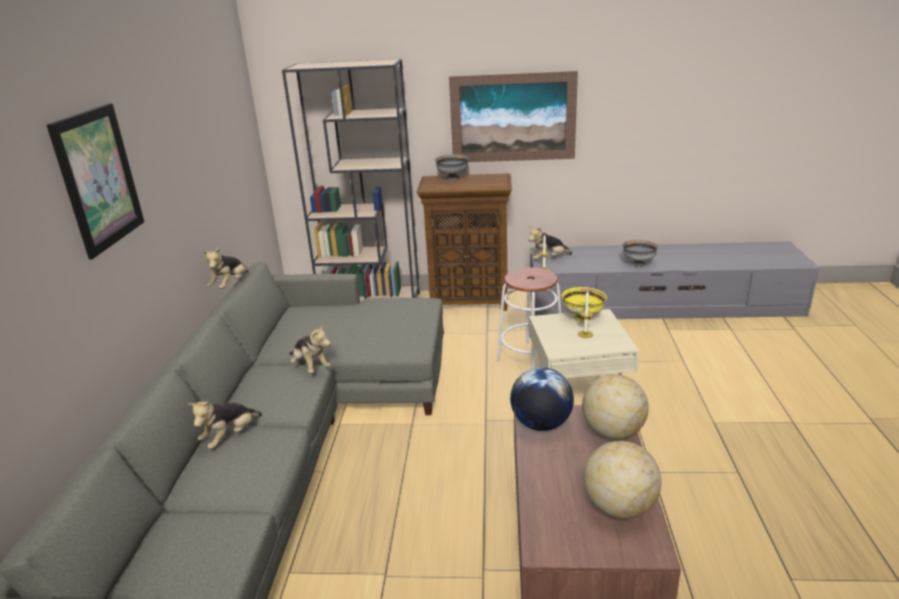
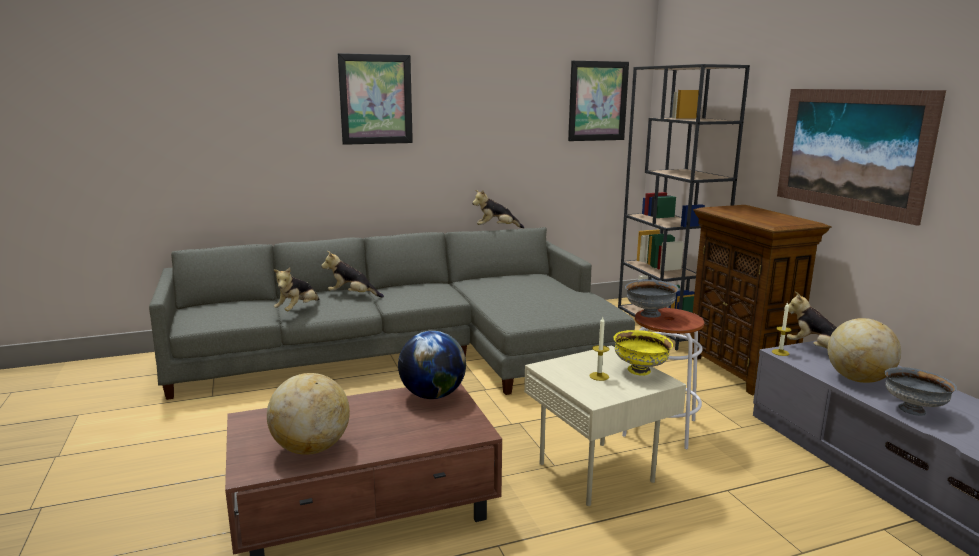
camera: 65 degrees right, 10 degrees down
plush toy [289,323,331,373] -> plush toy moved to [274,268,319,311]
grey bowl [435,154,469,180] -> grey bowl moved to [625,280,679,318]
globe [582,374,649,439] -> globe moved to [828,318,901,383]
none -> picture [568,61,629,141]

